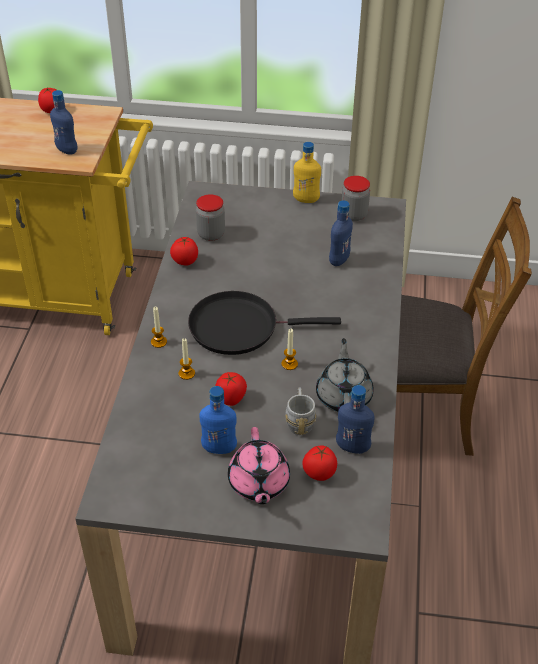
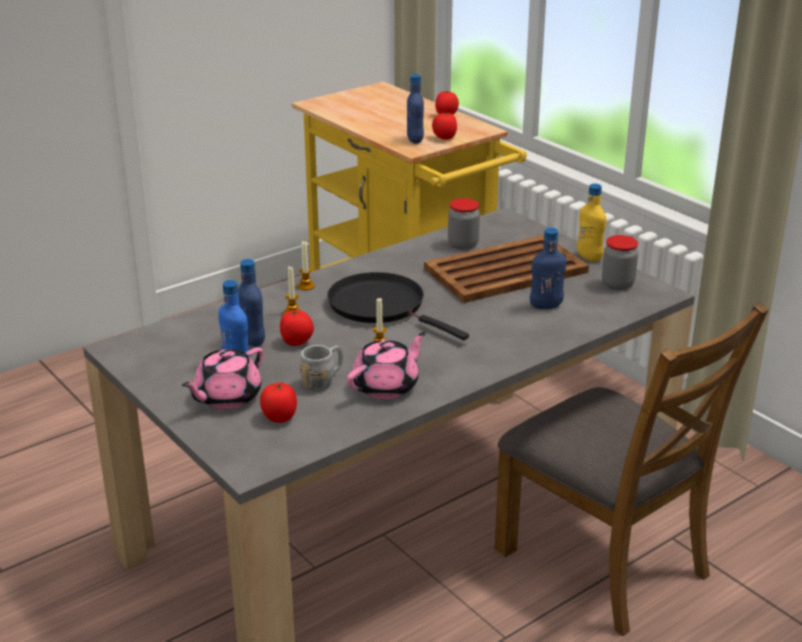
camera: 45 degrees right, 15 degrees down
tomato [170,237,198,266] -> tomato moved to [432,113,457,140]
grey teapot [316,338,374,412] -> pink teapot [347,332,426,399]
blue bottle [336,385,374,454] -> blue bottle moved to [238,259,265,347]
none -> brown tray [424,235,589,303]

